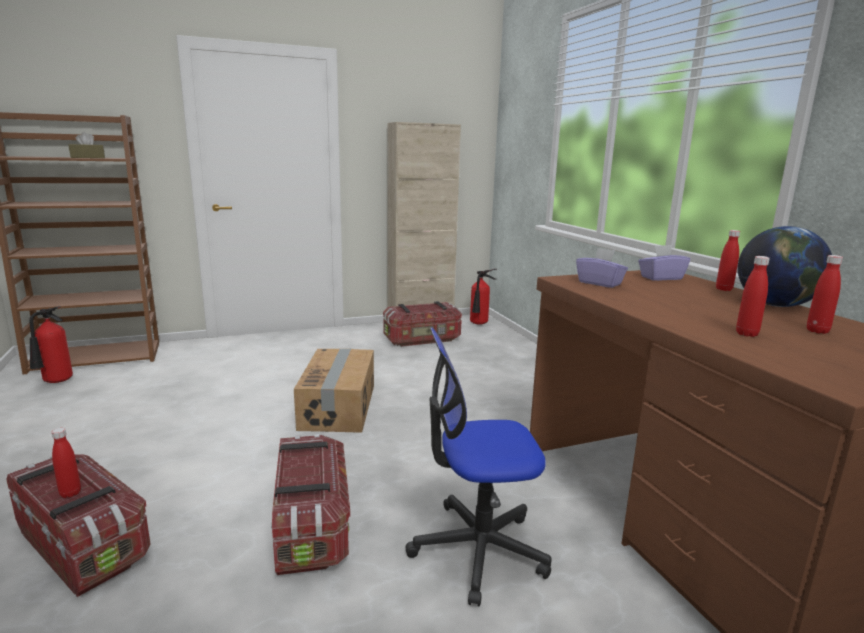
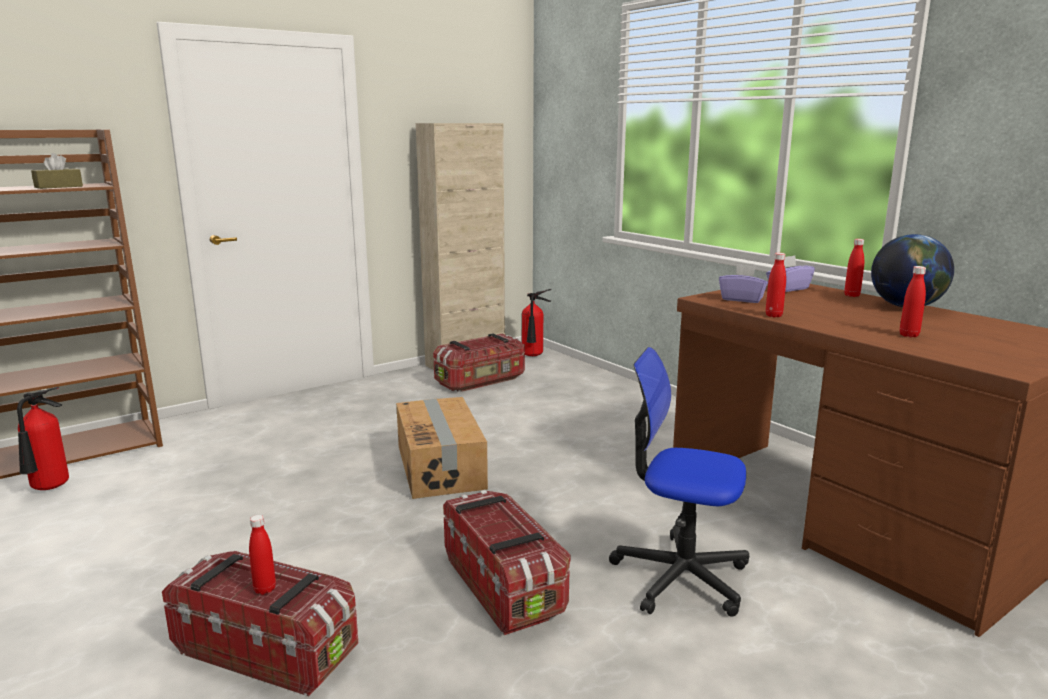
camera: 15 degrees left, 0 degrees up
office chair [405,327,552,607] -> office chair turned 45 degrees clockwise [609,347,749,617]
red bottle [807,255,843,334] -> red bottle moved to [766,253,786,317]

